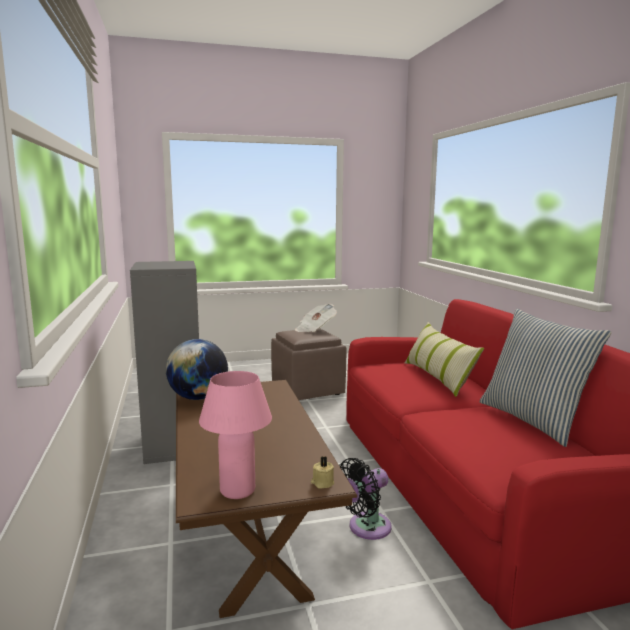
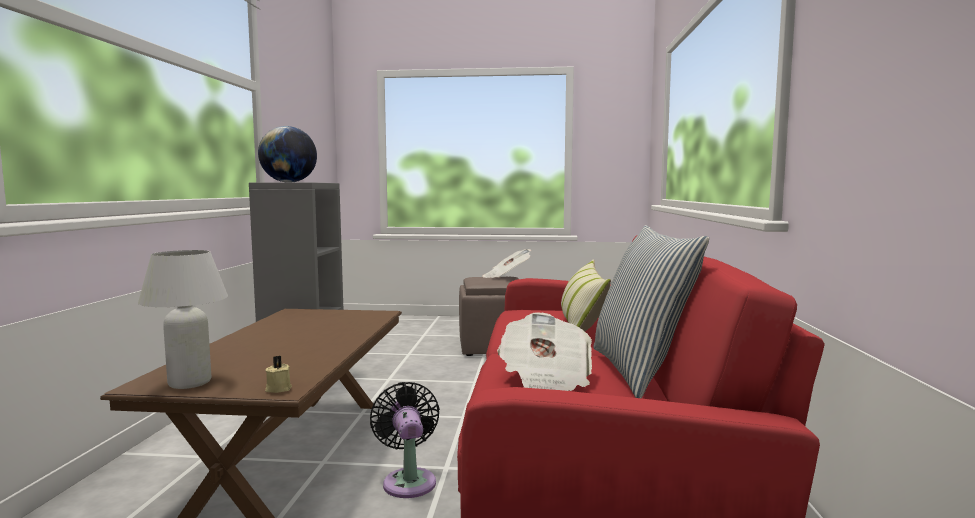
camera: 20 degrees right, 5 degrees down
globe [166,339,228,400] -> globe moved to [258,126,317,183]
pink table lamp [199,371,272,499] -> white table lamp [138,250,228,389]
black fan [339,458,392,540] -> black fan turned 90 degrees clockwise [370,382,440,498]
none -> newspaper [497,312,592,391]

